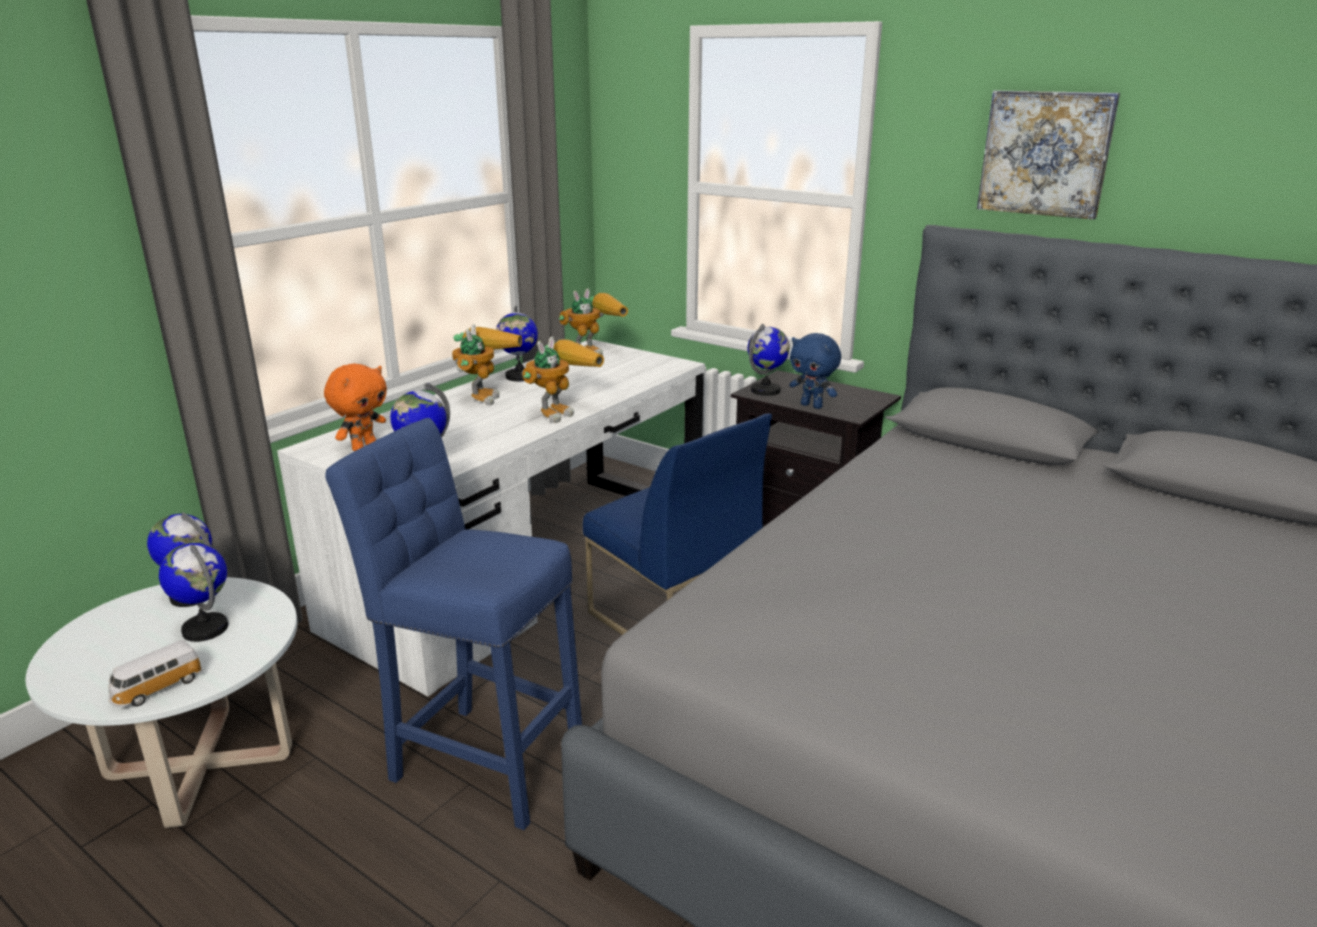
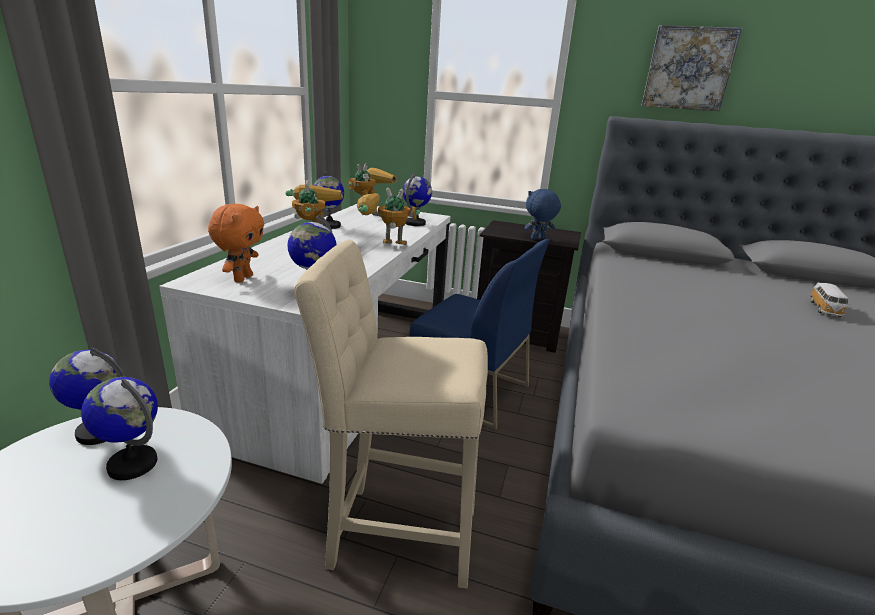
camera: 20 degrees left, 0 degrees up
toy car [108,640,203,707] -> toy car moved to [809,283,851,317]
blue stool [325,418,582,830] -> beige stool [294,240,488,589]
toy robot [522,337,604,423] -> toy robot turned 105 degrees counterclockwise [357,188,420,245]
globe [748,324,790,396] -> globe moved to [403,173,432,226]
blue plush toy [789,333,841,409] -> blue plush toy turned 135 degrees clockwise [524,189,561,240]

